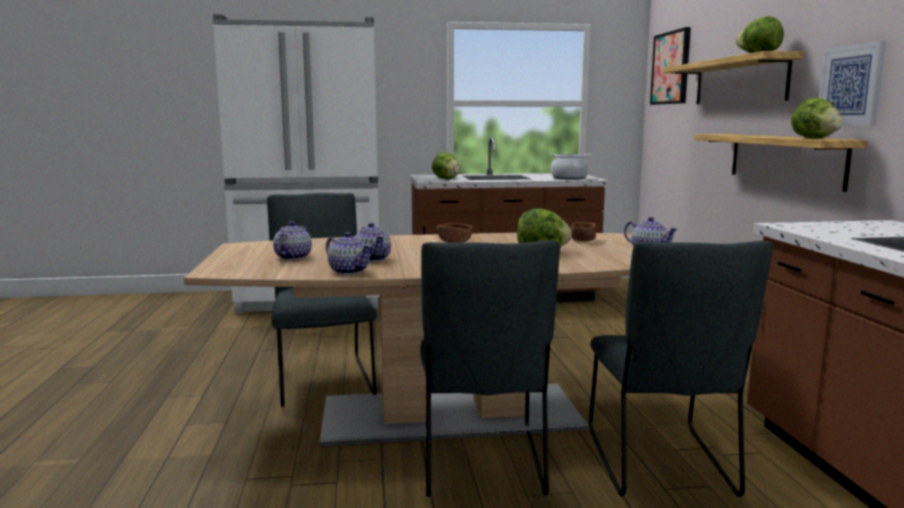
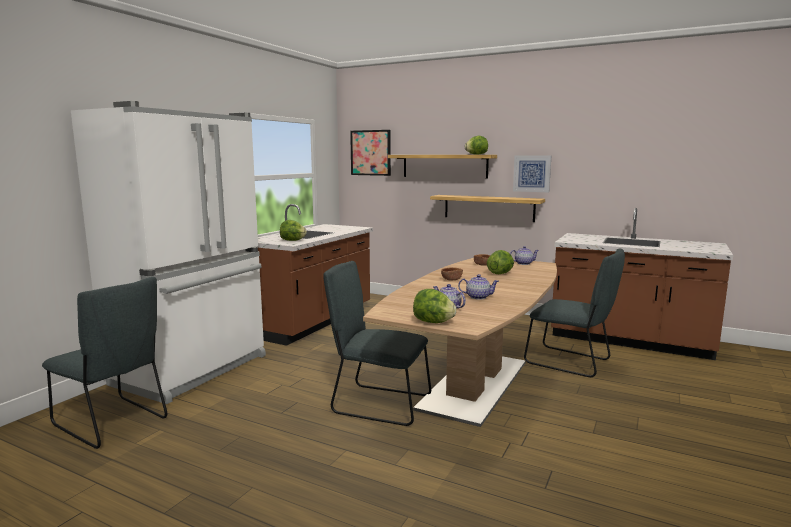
camera: 55 degrees left, 0 degrees up
teapot [326,232,372,275] -> none
grey chair [420,240,560,497] -> grey chair moved to [42,277,167,449]
cooking pot [550,154,591,180] -> none
lettuce [791,98,843,139] -> lettuce moved to [413,289,457,323]

